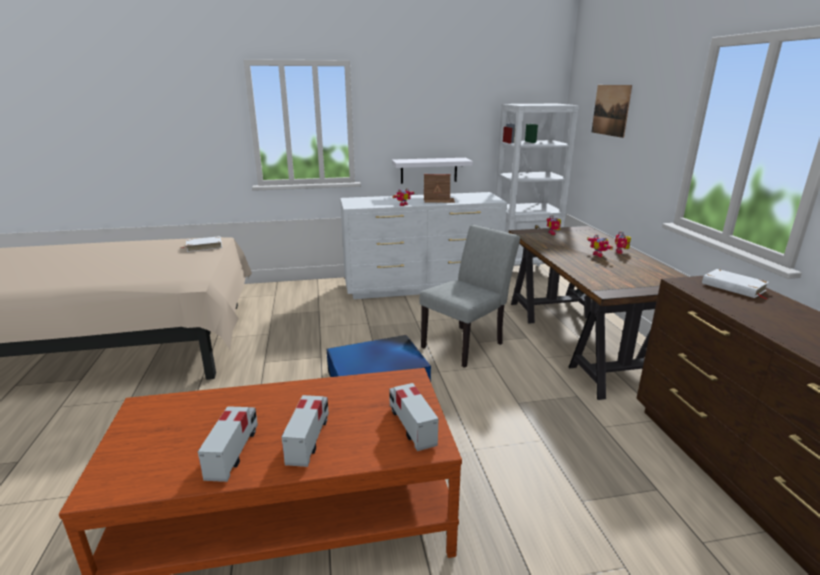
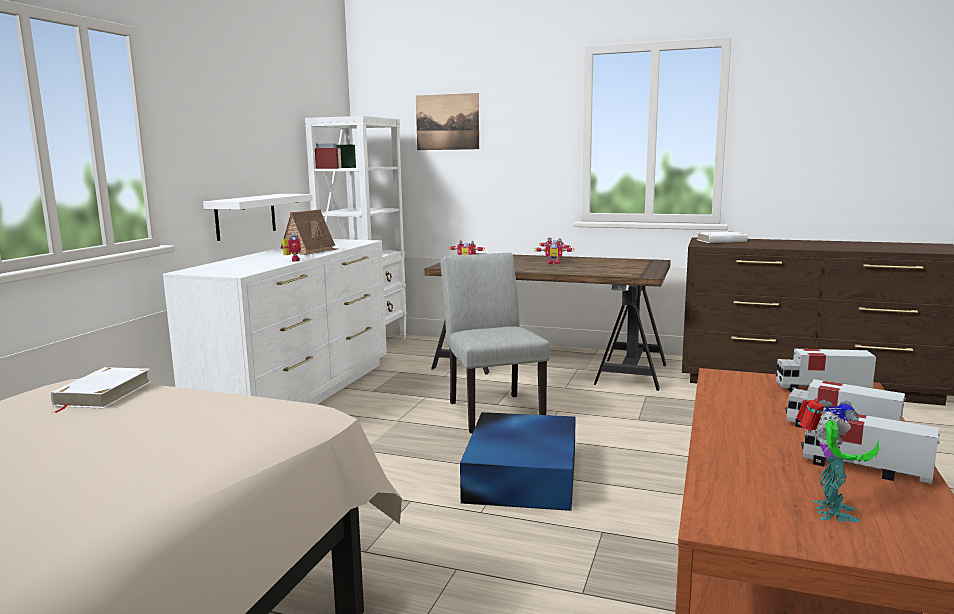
camera: 60 degrees left, 10 degrees down
none -> toy robot [796,398,879,522]

